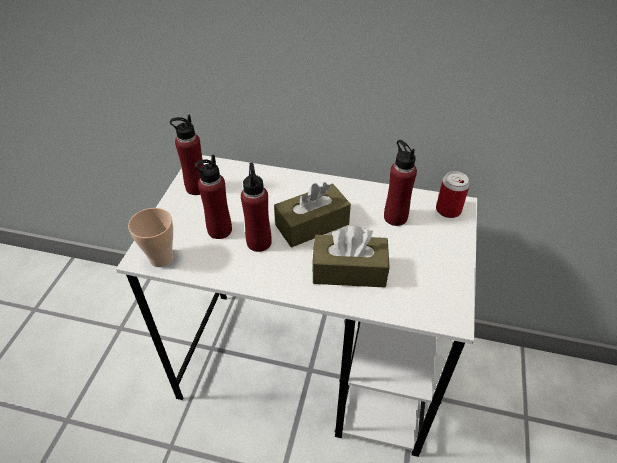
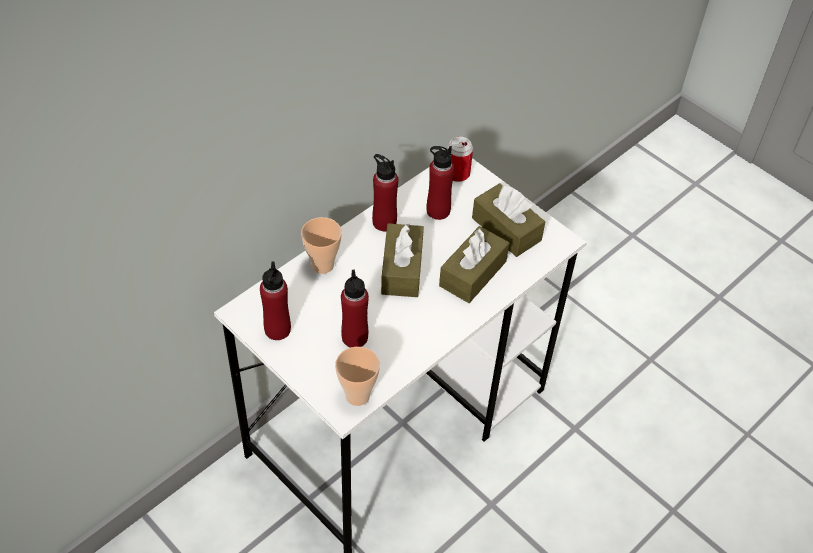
camera: 60 degrees left, 5 degrees up
red bottle [241,163,272,252] -> red bottle moved to [372,154,398,231]
none -> cup [301,217,342,274]
none -> brown tissue box [472,183,545,257]

